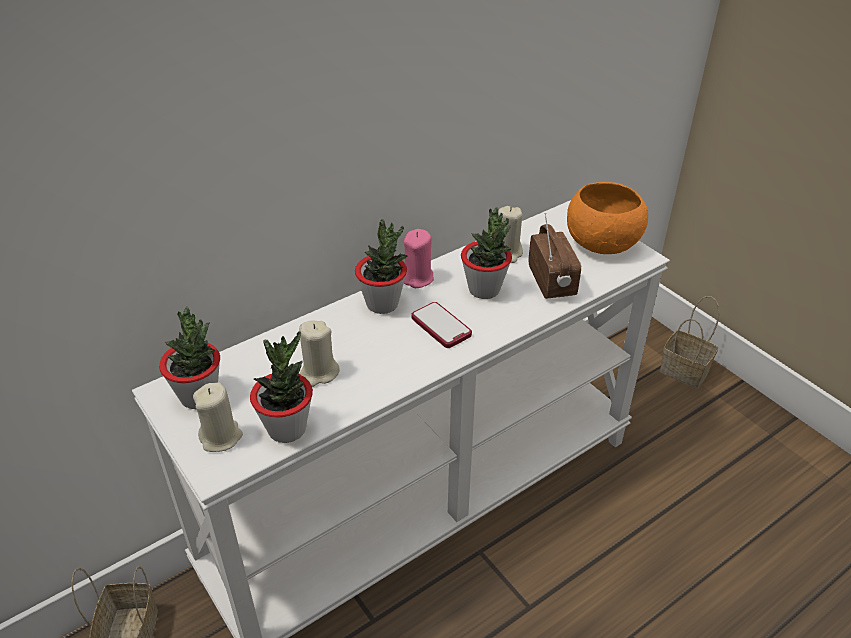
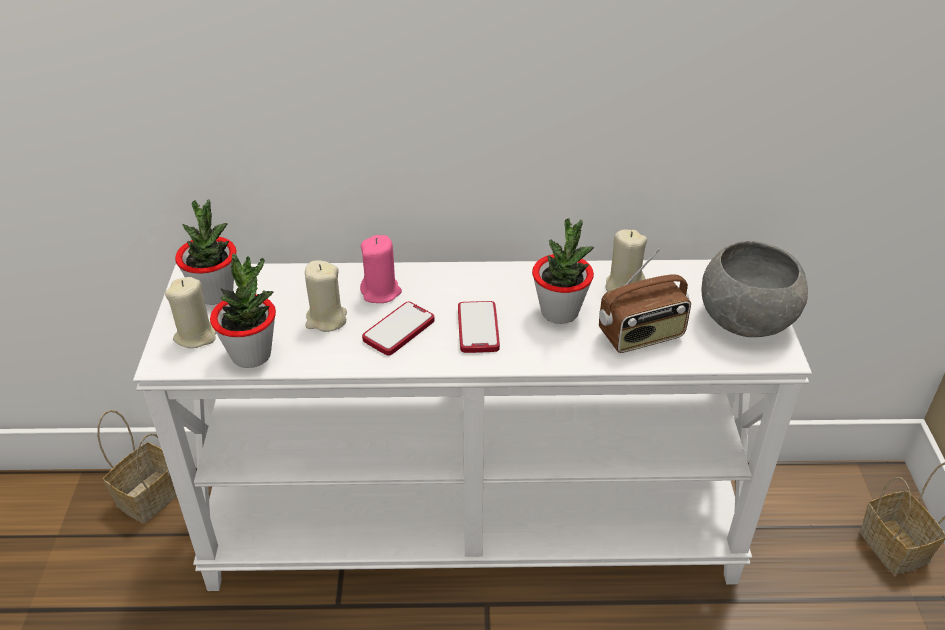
camera: 35 degrees right, 0 degrees up
potted plant [355,219,408,314] -> none
pink candle [404,229,434,288] -> pink candle moved to [360,235,402,303]
radio [528,213,582,299] -> radio turned 45 degrees clockwise [599,249,691,353]
orange bowl [567,182,648,254] -> grey bowl [702,241,808,337]
none -> phone [362,302,434,356]

